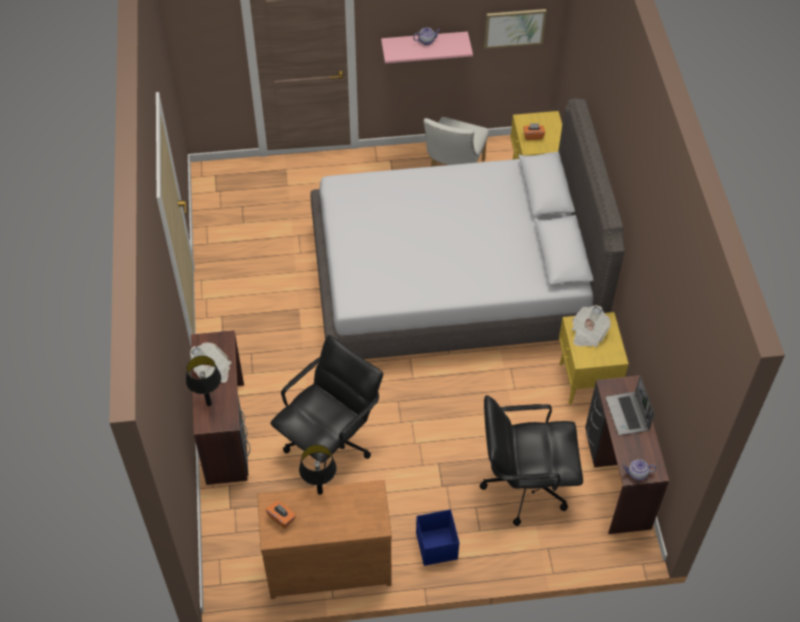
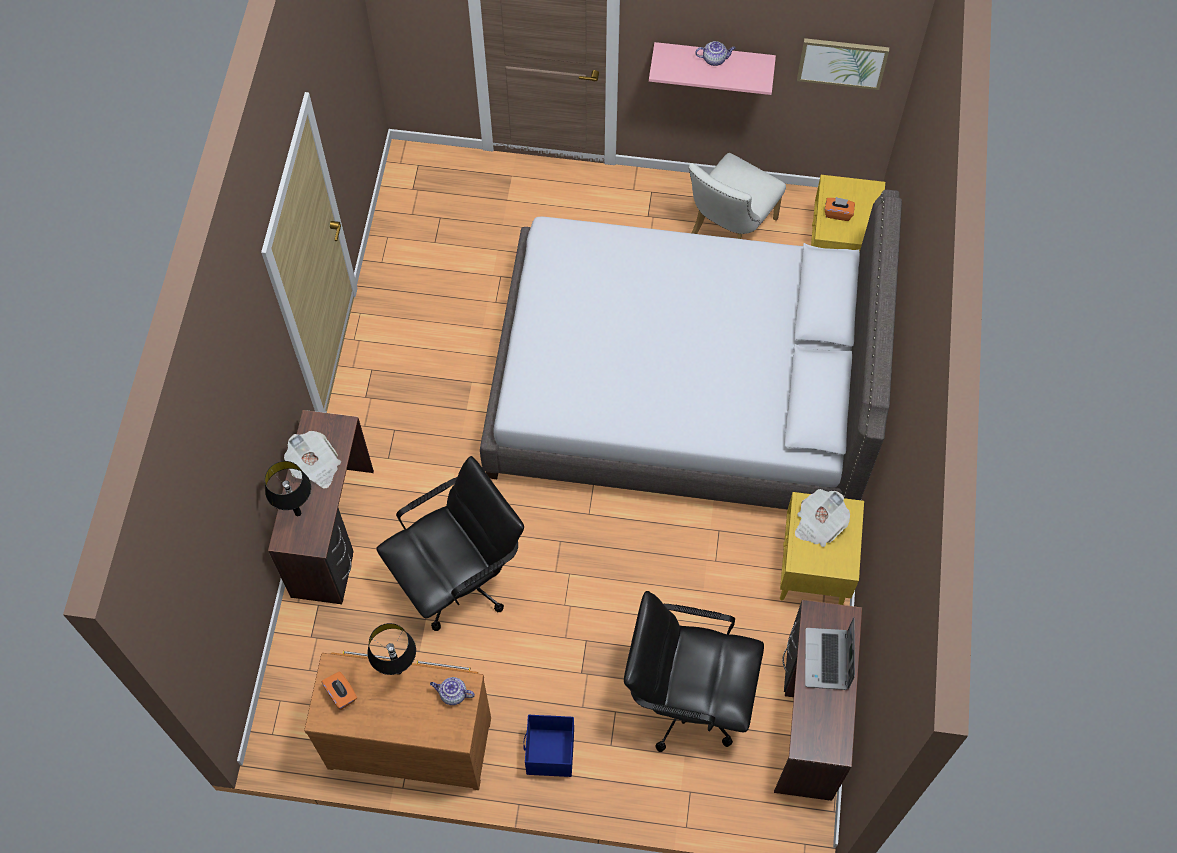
camera: 15 degrees right, 10 degrees up
teapot [623,459,657,480] -> teapot moved to [430,677,475,705]

